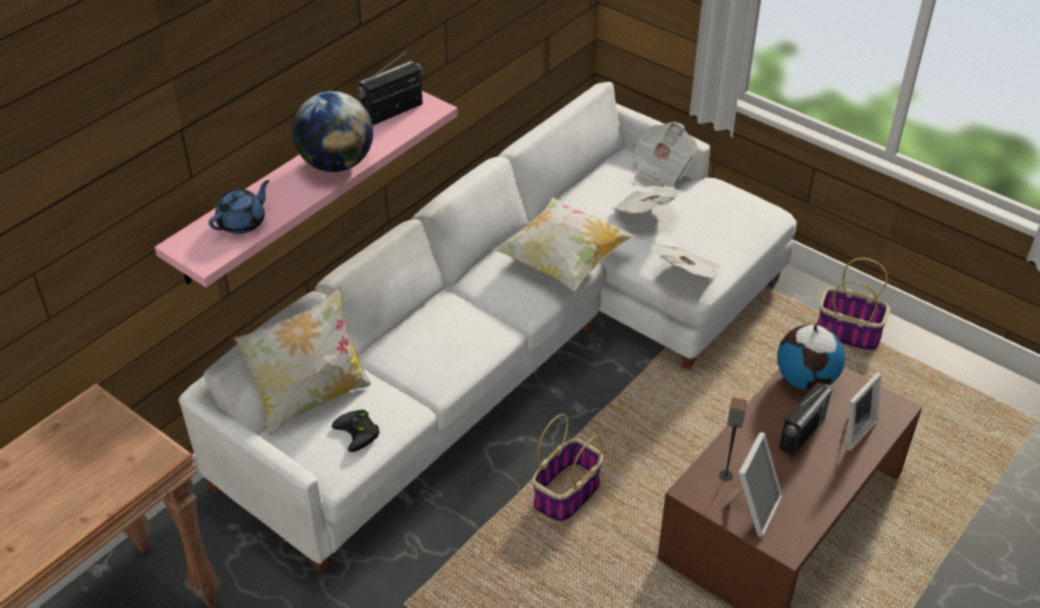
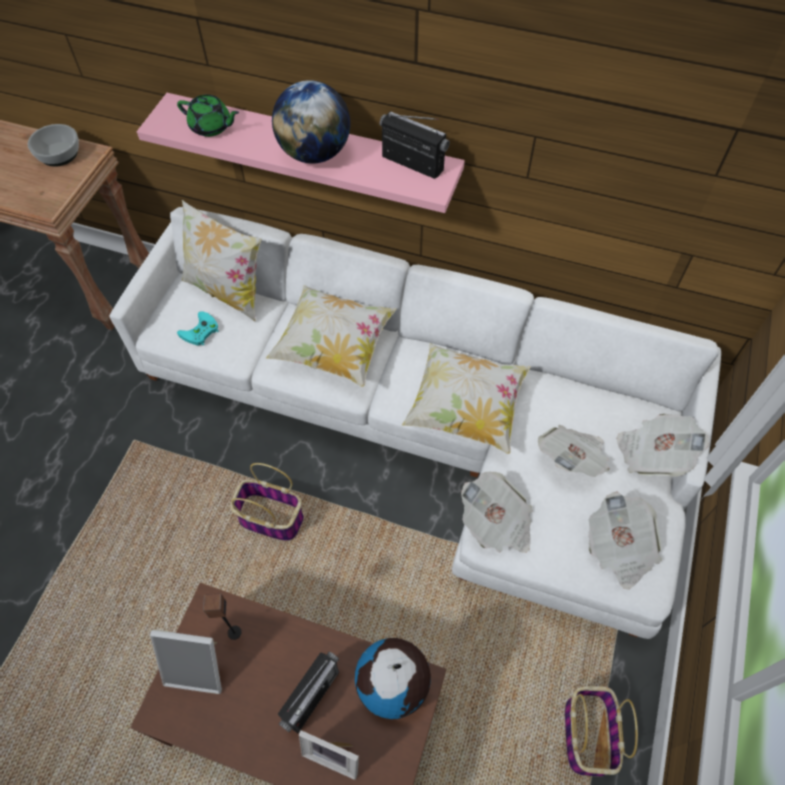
camera: 70 degrees right, 15 degrees up
blue teapot [209,180,269,234] -> green teapot [177,94,239,137]
black game controller [332,409,380,452] -> turquoise game controller [177,311,219,346]
radio [779,383,833,457] -> radio turned 75 degrees counterclockwise [278,651,339,733]
none -> bowl [28,124,79,167]
none -> pillow [266,285,396,387]
none -> newspaper [588,492,662,590]

